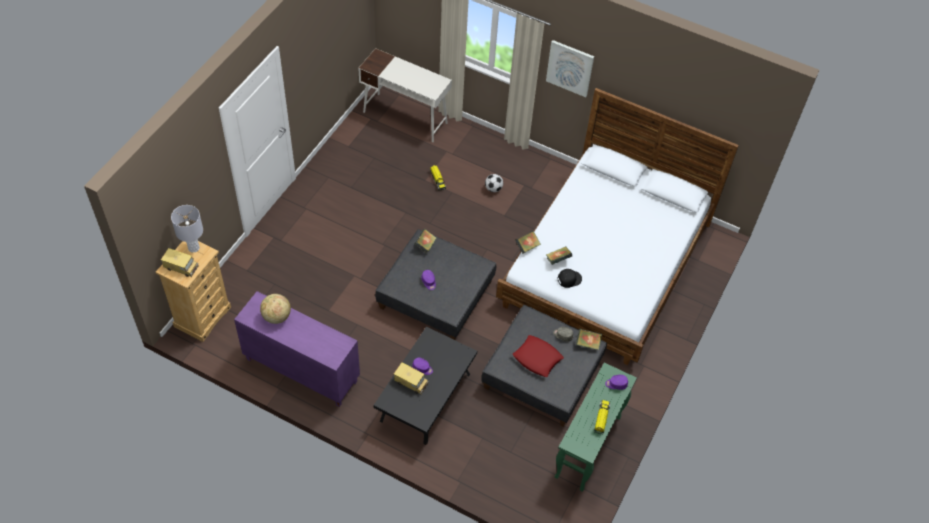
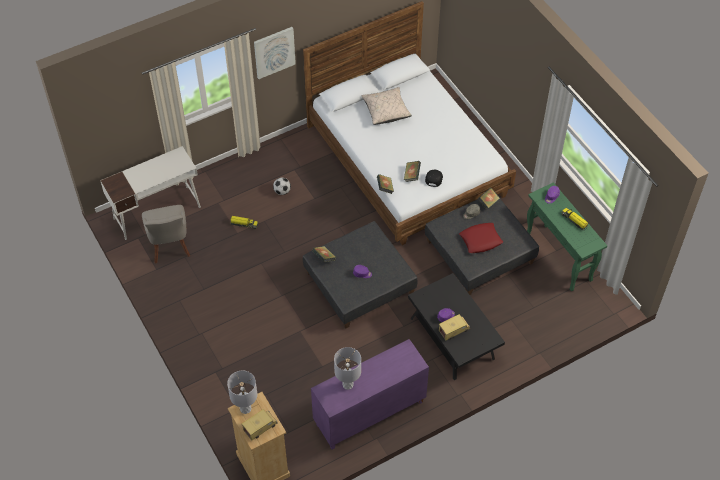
camera: 55 degrees left, 0 degrees up
globe [260,294,291,324] -> grey table lamp [334,347,361,390]
none -> grey chair [142,205,190,263]
none -> beige pillow [362,87,412,125]

